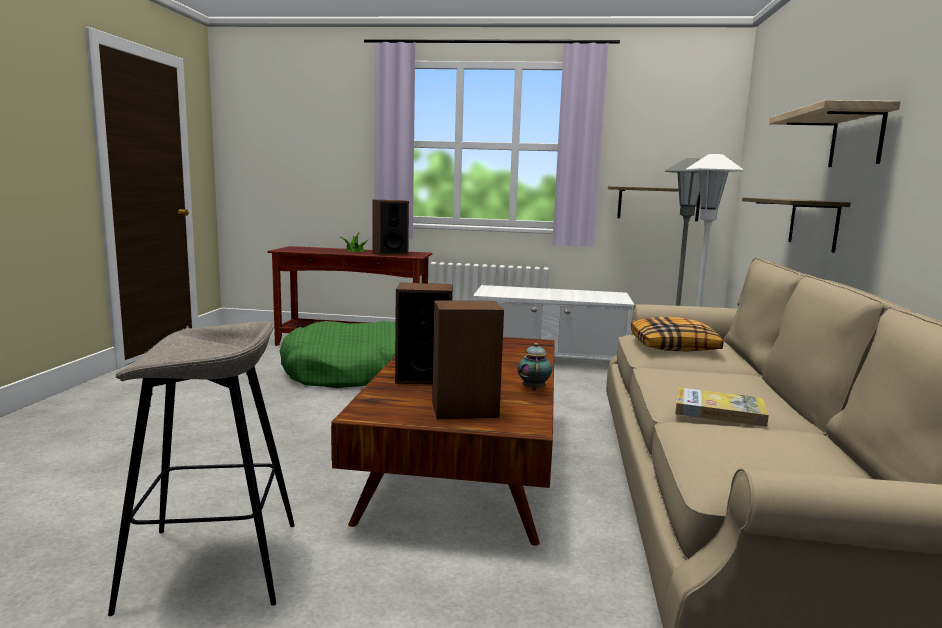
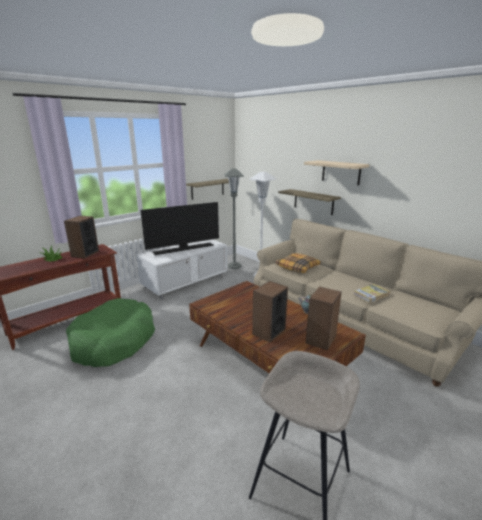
camera: 50 degrees left, 10 degrees up
none -> television [141,202,219,255]

